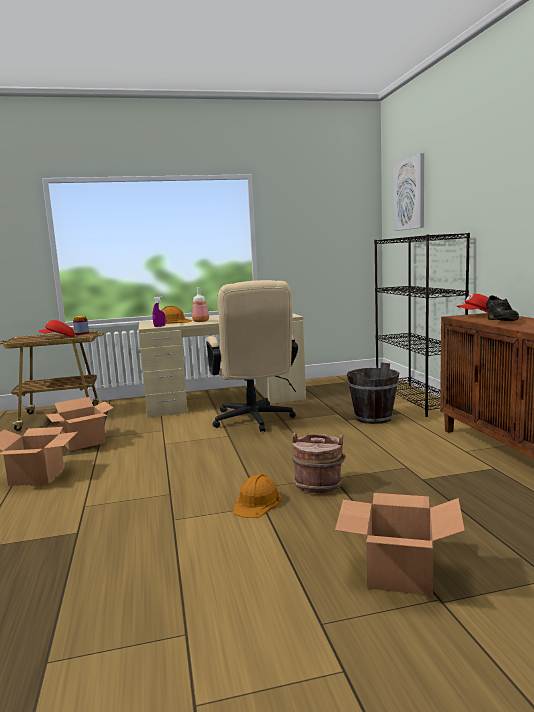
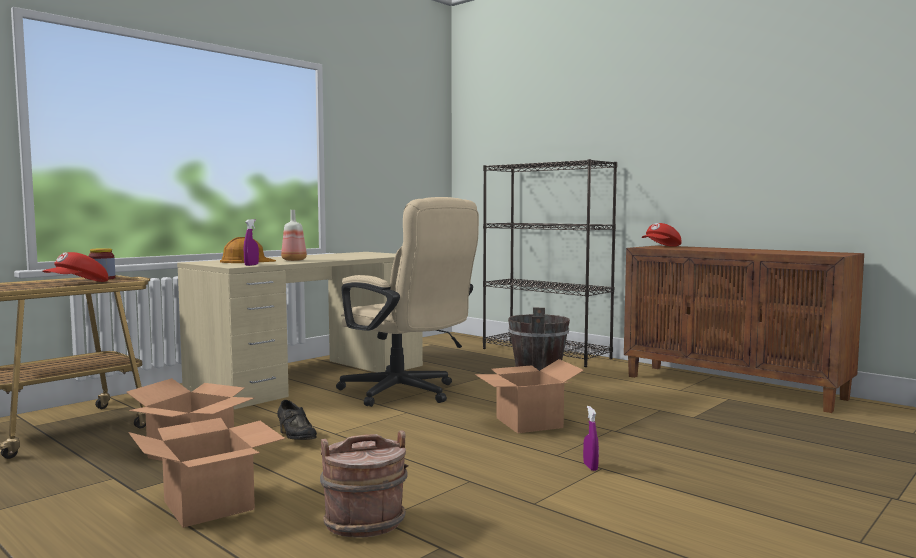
camera: 35 degrees left, 5 degrees down
orange hard hat [233,474,282,518] -> purple spray bottle [583,406,599,471]
brown bucket [292,433,345,494] -> brown bucket moved to [320,430,408,538]
cardboard box [335,493,465,596] -> cardboard box moved to [475,359,584,433]
picture [393,153,424,231] -> none
black shoe [486,295,519,321] -> black shoe moved to [277,400,317,440]

